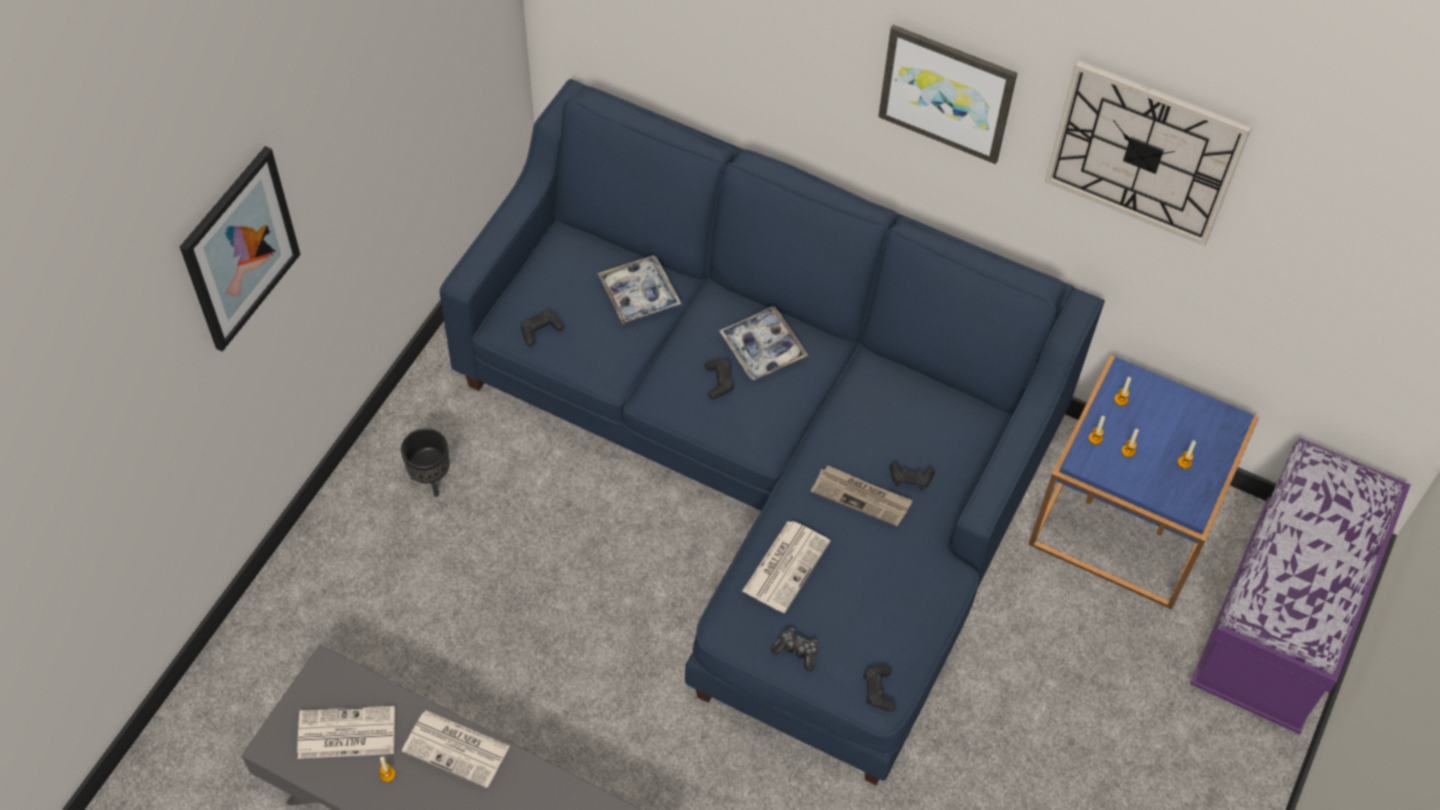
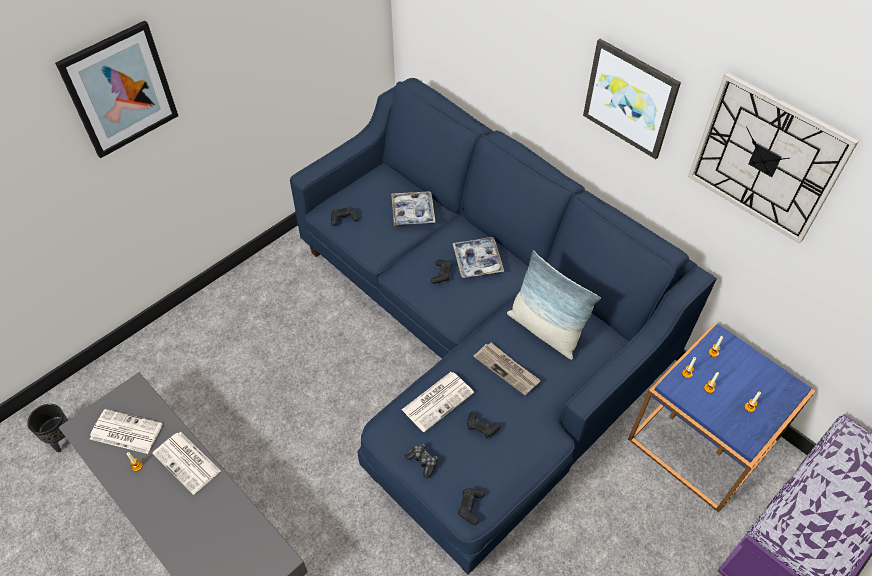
camera: 20 degrees right, 5 degrees down
black planter [401,428,450,497] -> black planter moved to [27,404,68,452]
black game controller [890,461,935,491] -> black game controller moved to [467,411,501,438]
none -> pillow [507,250,601,360]

